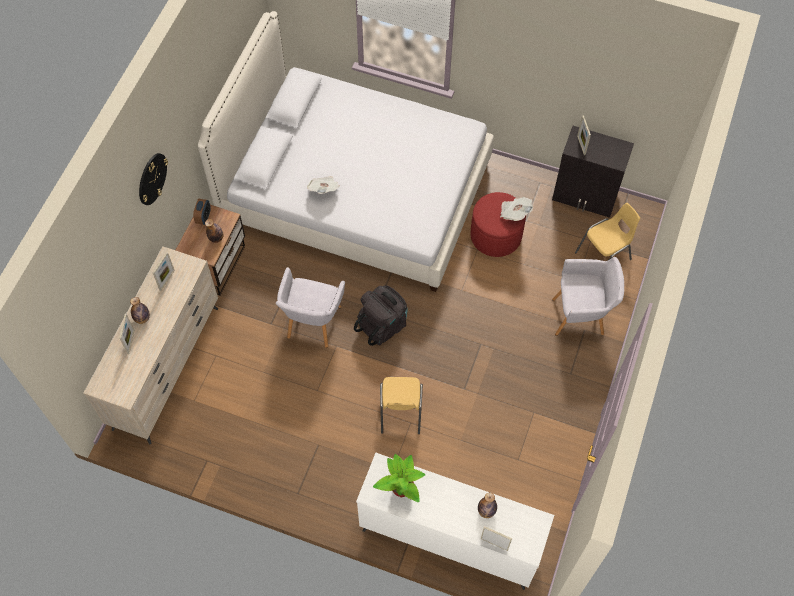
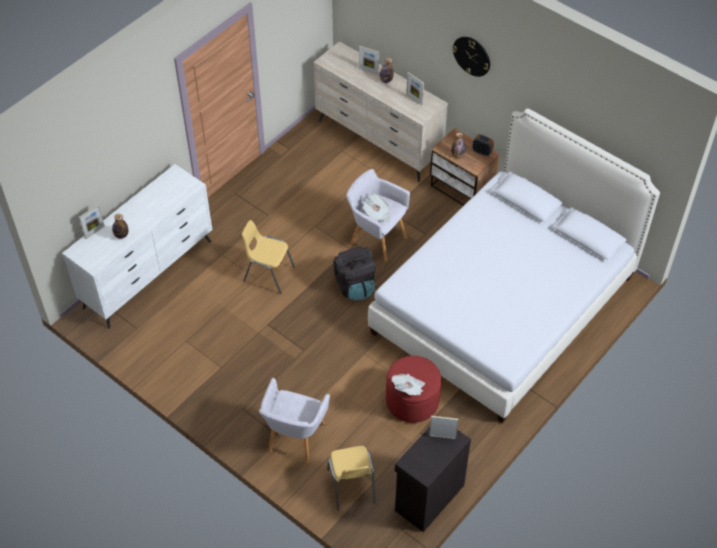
camera: 110 degrees right, 10 degrees down
newspaper [307,176,340,194] -> newspaper moved to [362,194,391,223]
potted plant [373,454,426,502] -> none

